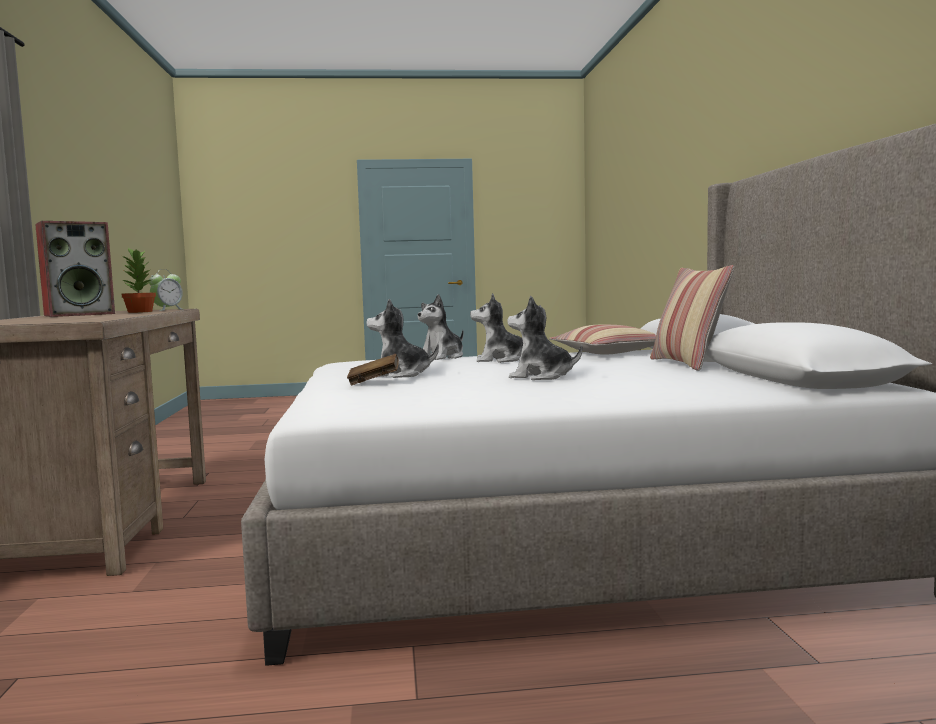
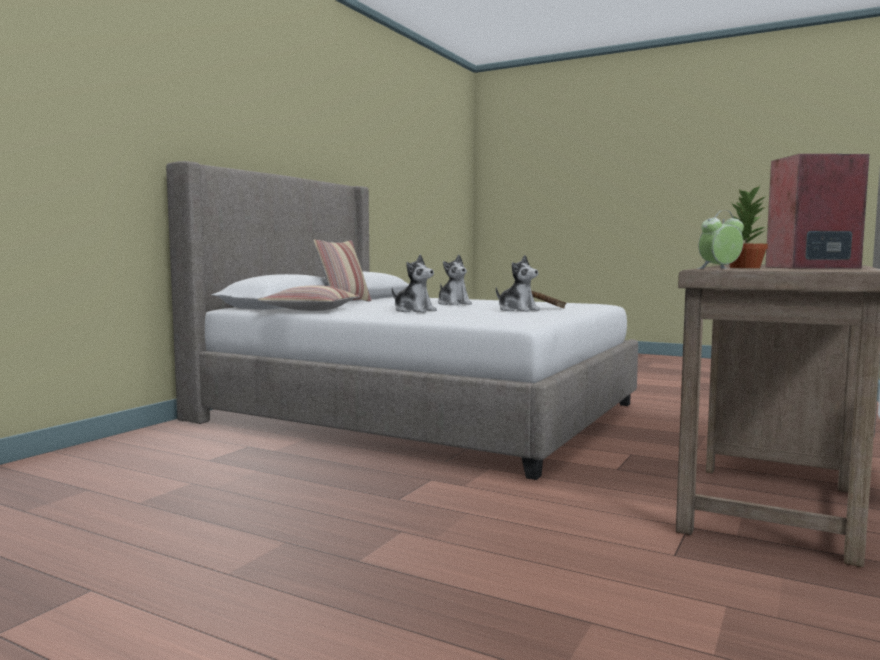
camera: 145 degrees left, 0 degrees up
plush toy [418,294,464,360] -> none

